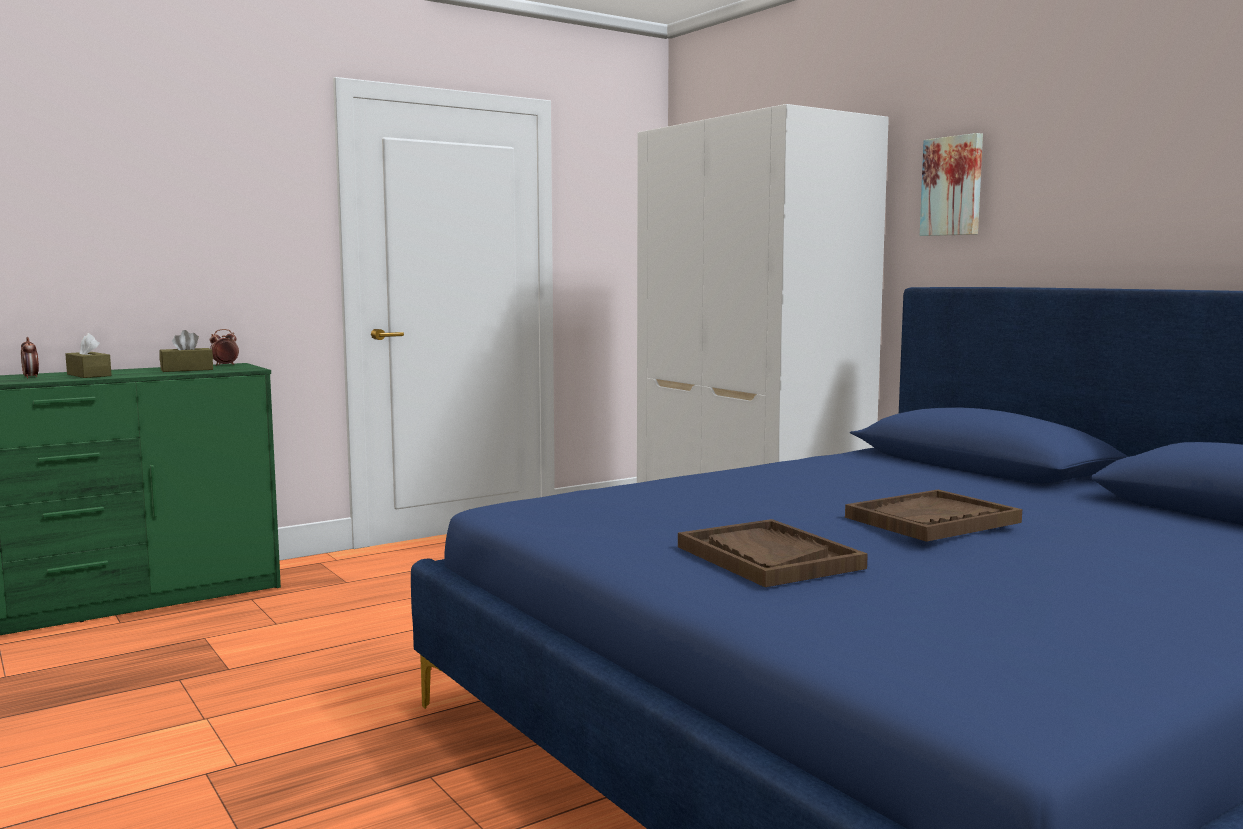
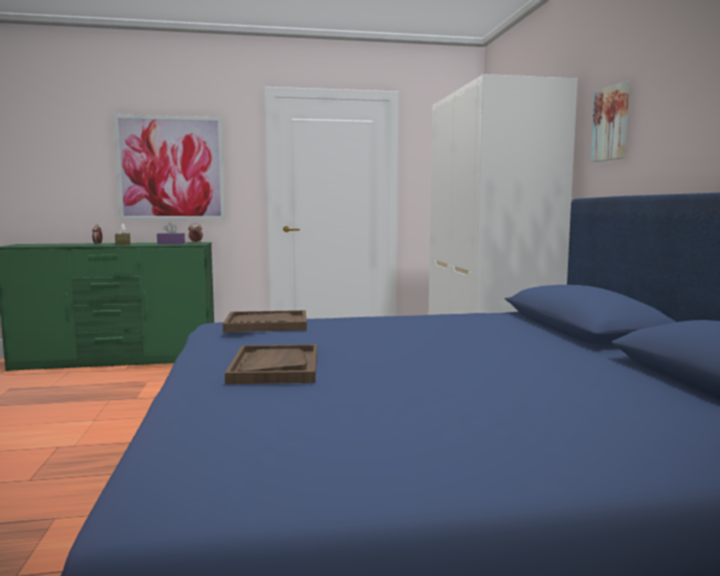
camera: 25 degrees right, 0 degrees up
brown tissue box [159,330,213,372] -> purple tissue box [157,223,185,244]
brown tray [845,490,1022,542] -> brown tray moved to [223,310,307,332]
none -> picture [113,114,225,220]

